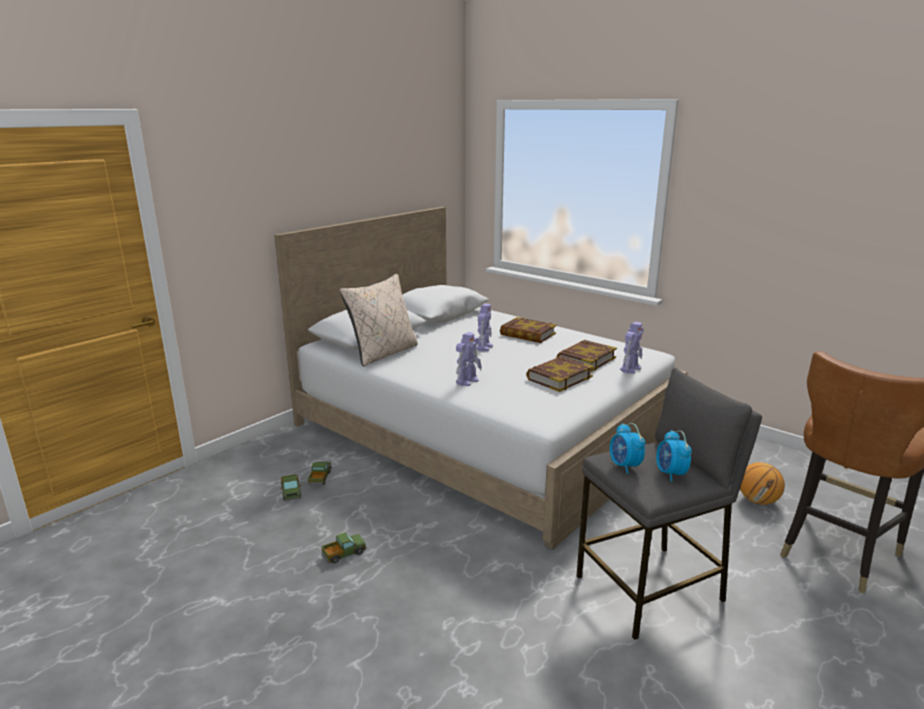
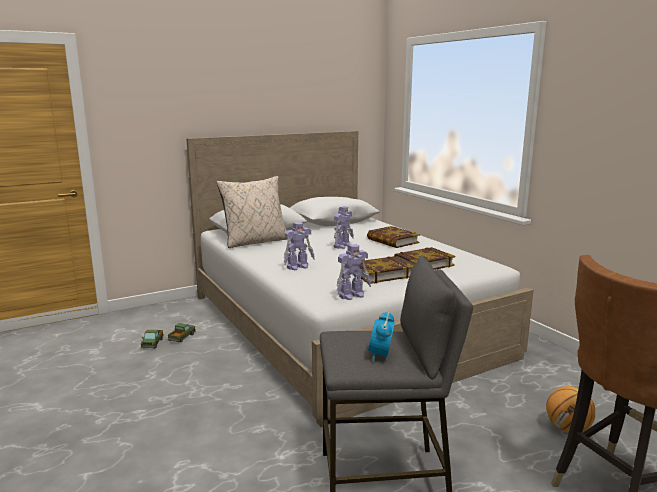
camera: 20 degrees right, 5 degrees down
toy truck [321,532,366,563] -> none
alarm clock [610,423,646,474] -> none
toy robot [620,322,644,374] -> toy robot moved to [337,244,371,300]

